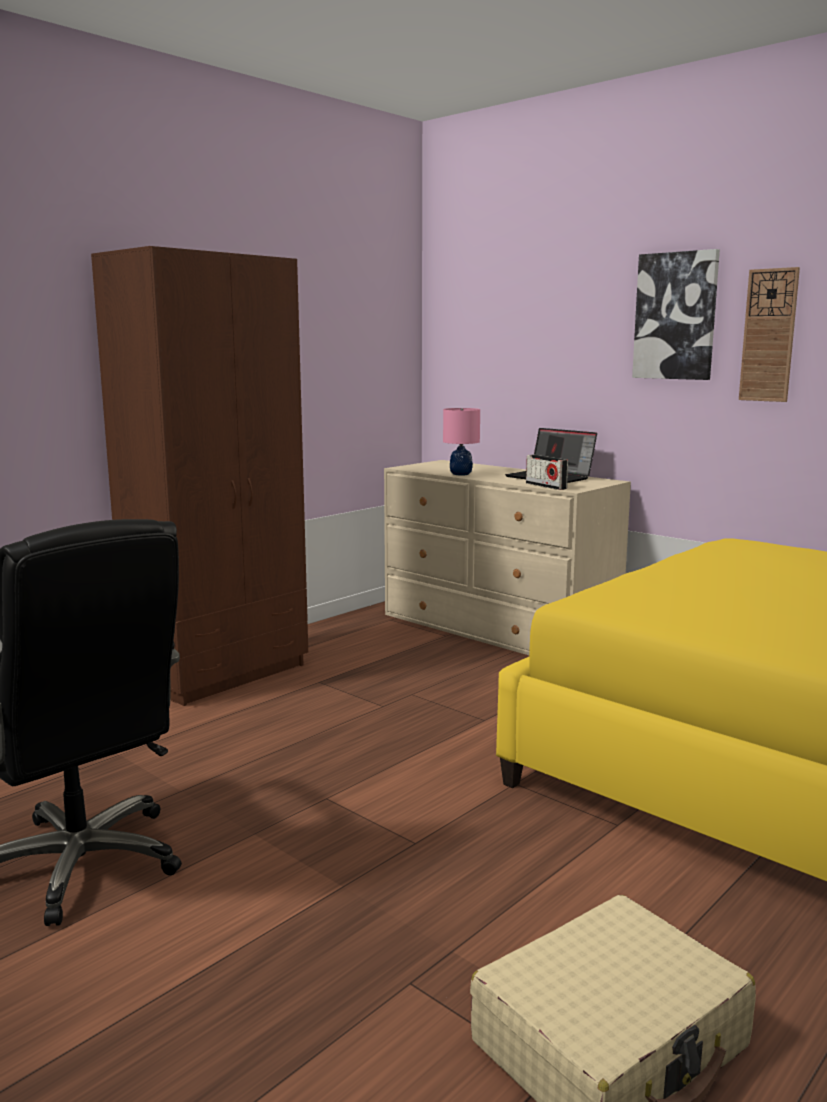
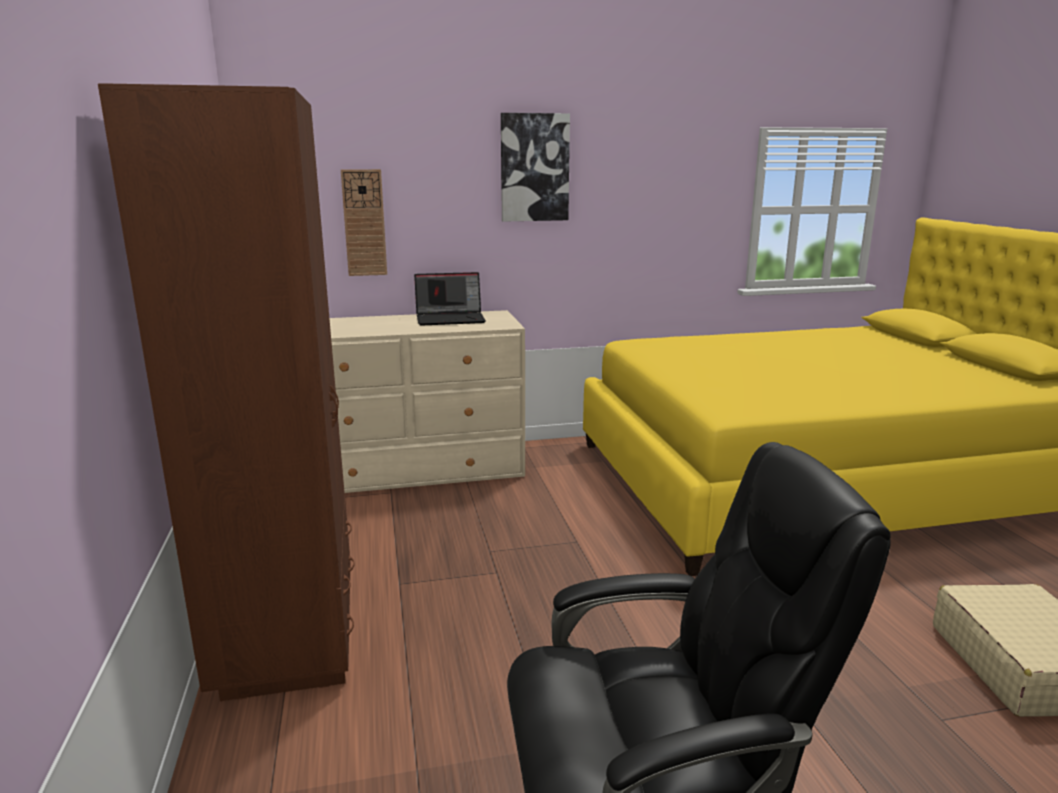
camera: 55 degrees left, 5 degrees up
pink table lamp [443,408,480,476] -> none
radio [526,454,568,490] -> none
wall clock [739,267,800,402] -> wall clock moved to [341,169,387,276]

